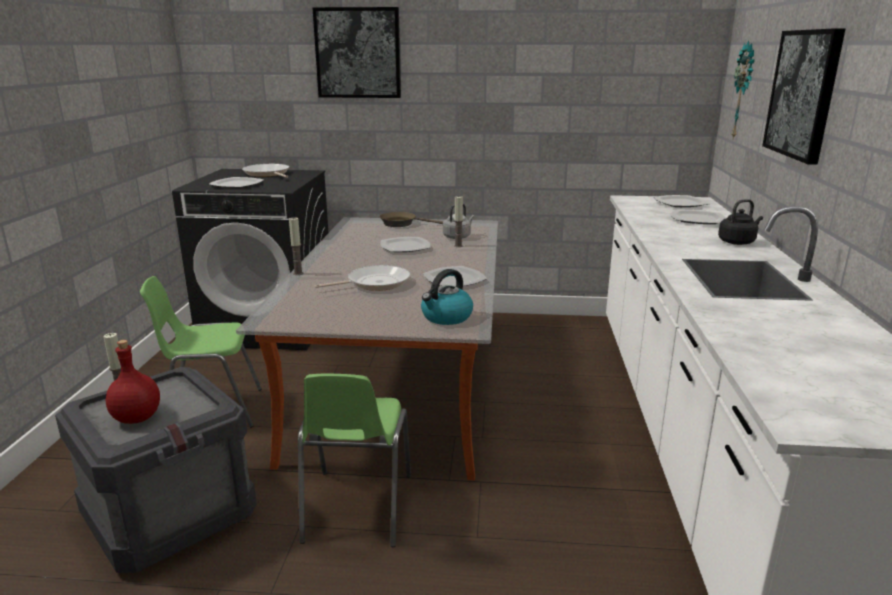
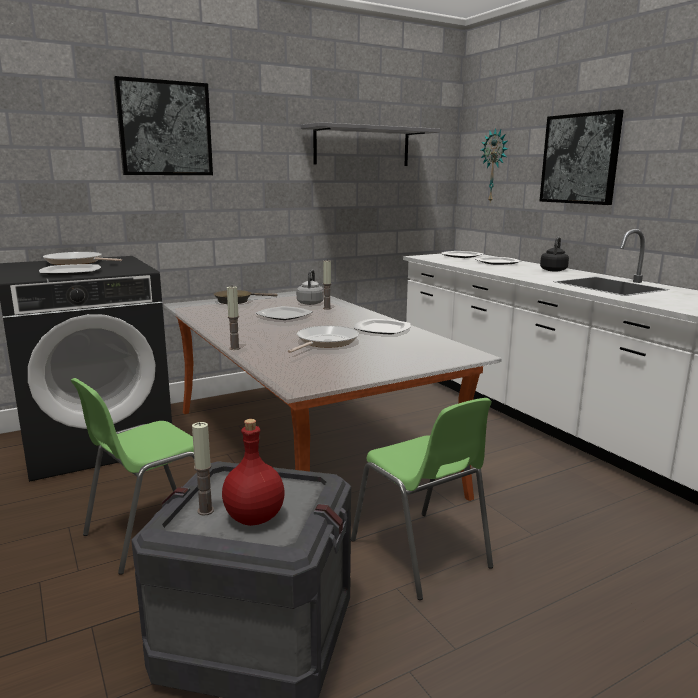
camera: 35 degrees left, 5 degrees down
kettle [421,269,473,325] -> none
none -> grey shelf [301,122,440,166]

